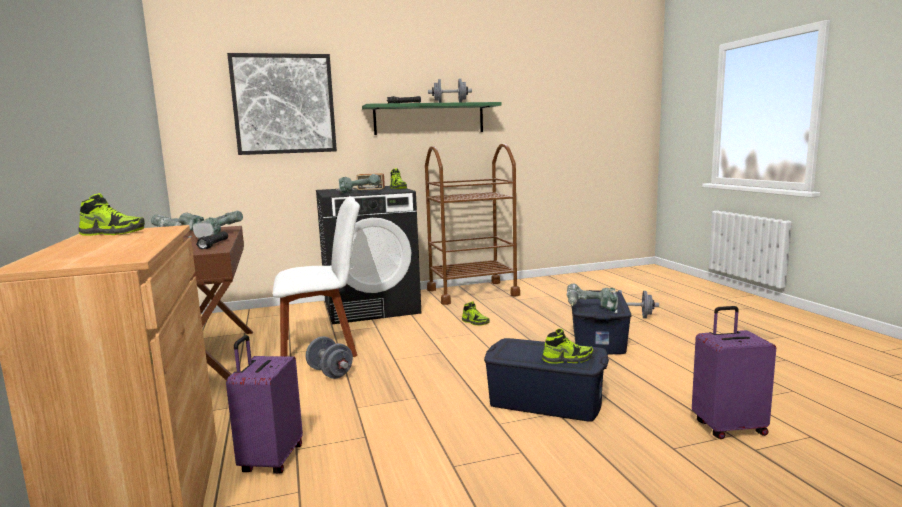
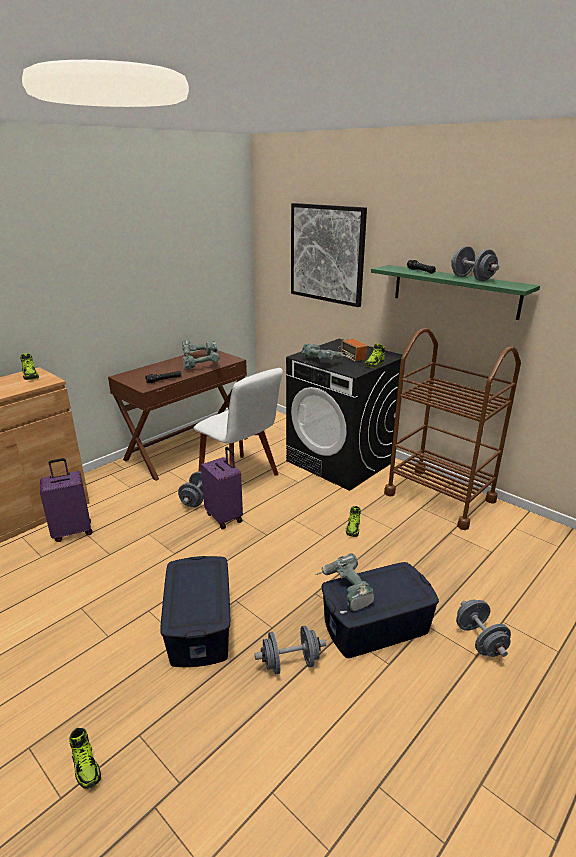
camera: 60 degrees right, 15 degrees up
shoe [542,329,594,364] -> shoe moved to [69,728,101,789]
purple suitcase [692,306,776,439] -> purple suitcase moved to [201,447,243,529]
none -> grey dumbbell [255,625,326,674]

